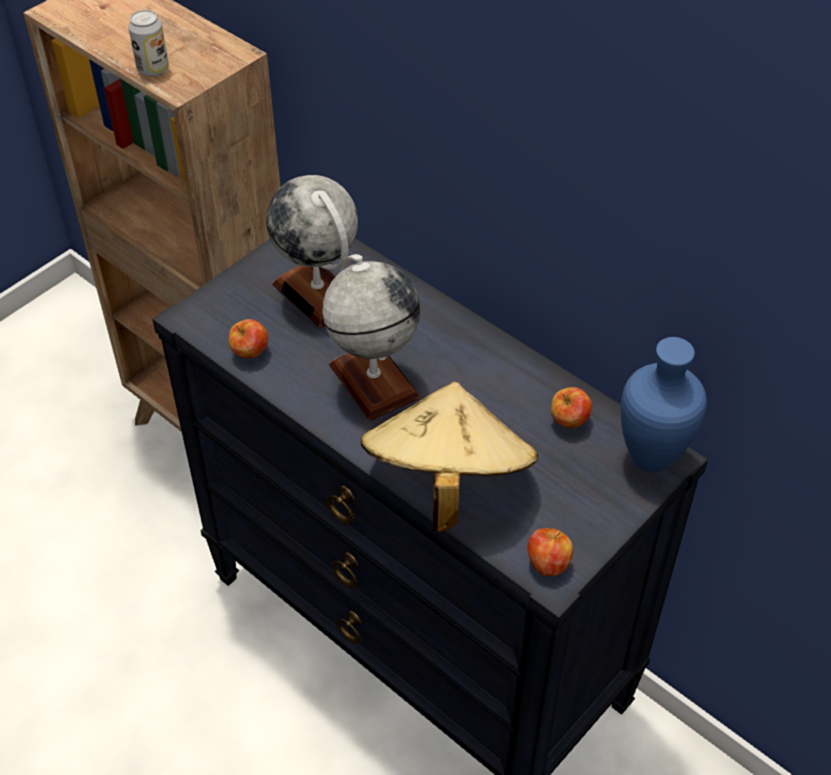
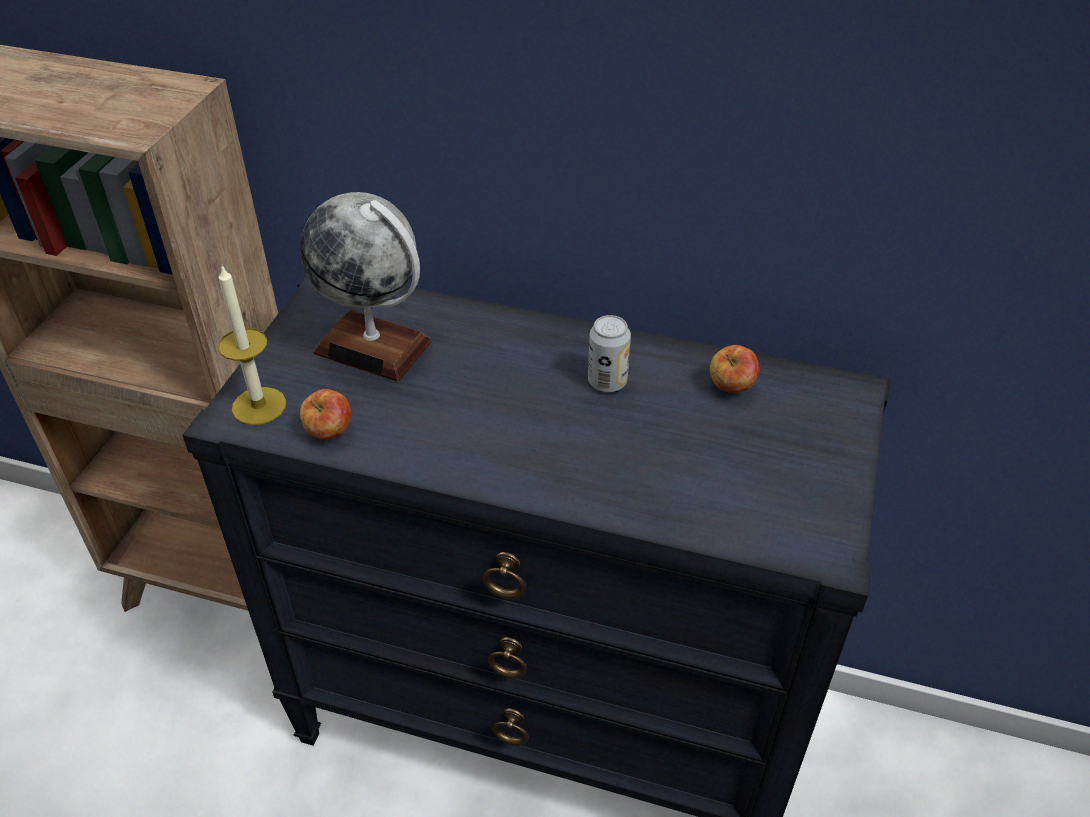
camera: 25 degrees left, 5 degrees down
can [128,10,169,76] -> can moved to [588,315,631,392]
globe [322,254,420,420] -> none
beige hat [361,381,538,532] -> none
apple [527,528,573,576] -> none
blue vase [621,337,707,472] -> none
none -> candle [218,264,286,425]

